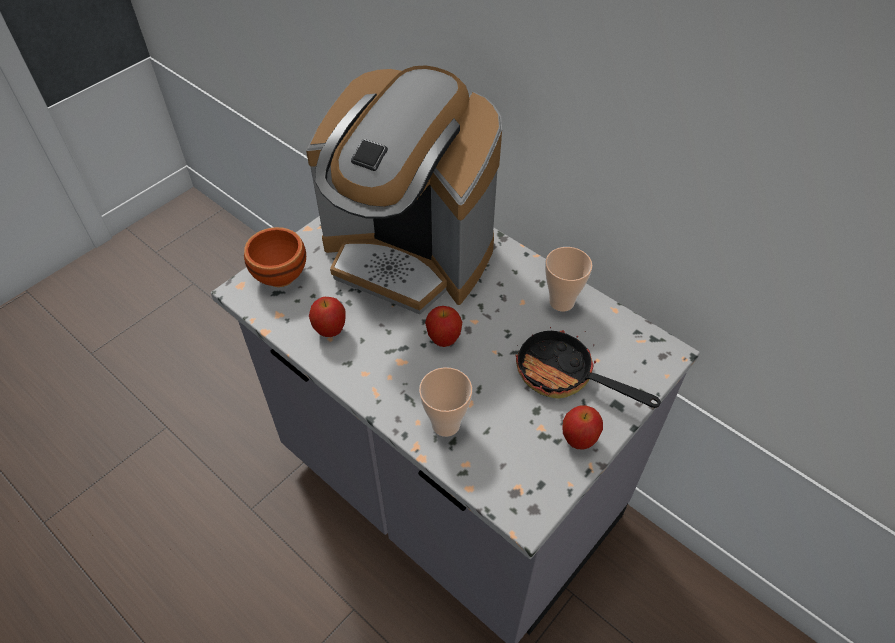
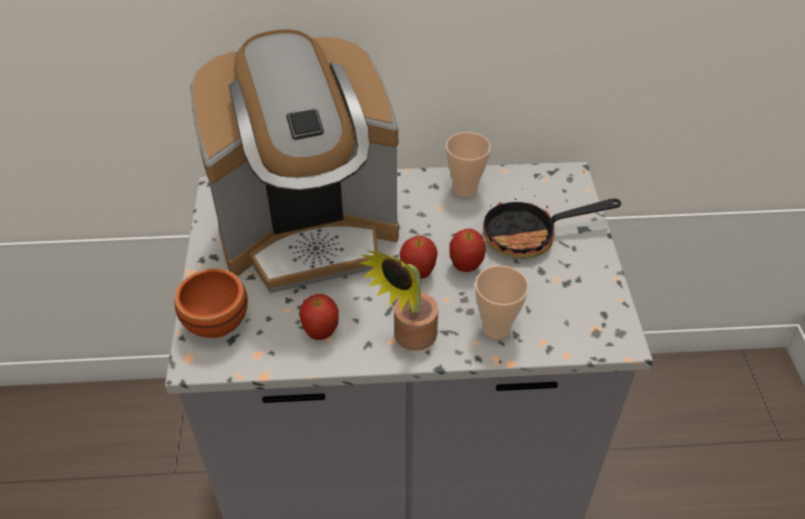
camera: 45 degrees left, 5 degrees down
apple [563,405,603,450] -> apple moved to [449,229,486,272]
none -> potted plant [358,250,438,351]

